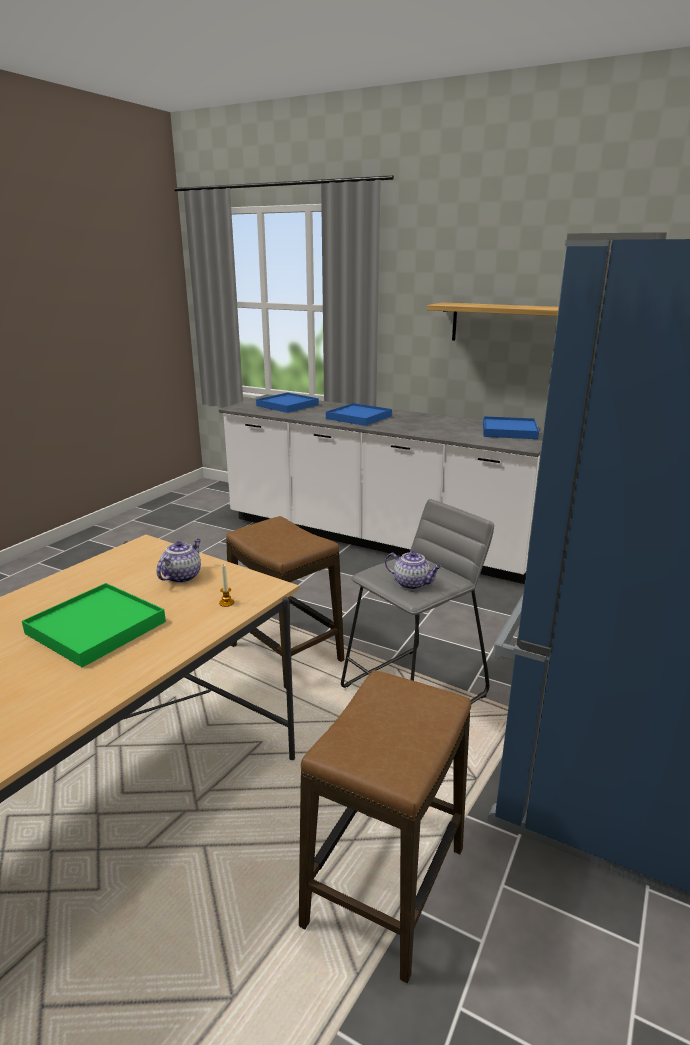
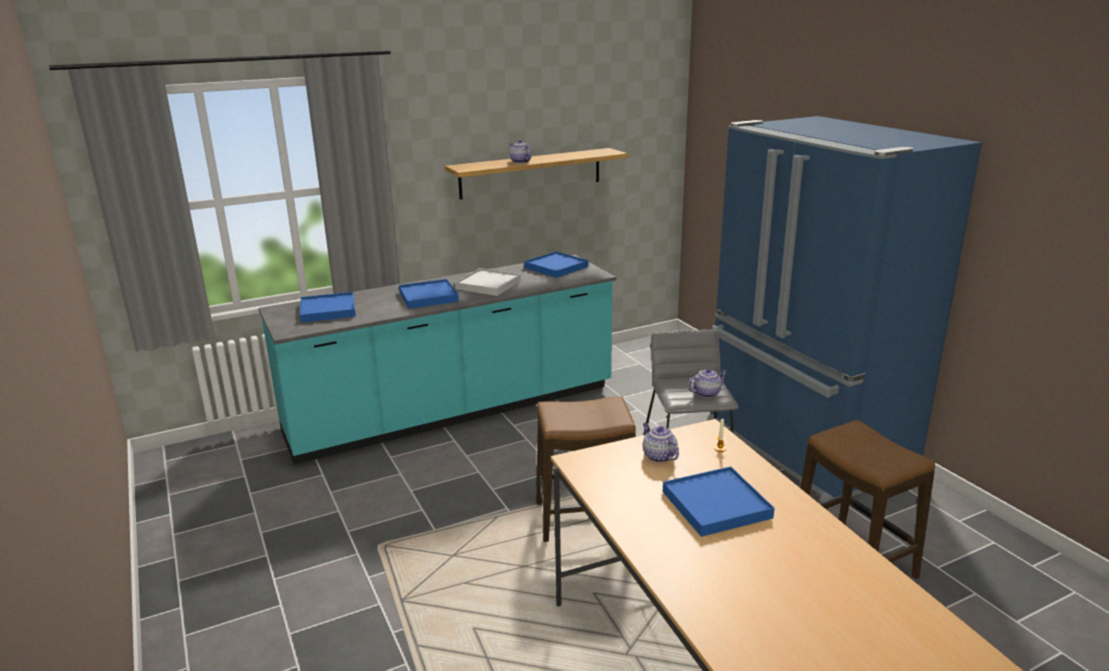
camera: 55 degrees left, 0 degrees up
green tray [22,583,166,668] -> blue tray [663,466,775,537]
white counter [219,394,544,584] -> turquoise counter [258,254,616,465]
none -> white tray [455,268,521,296]
none -> teapot [510,140,532,163]

